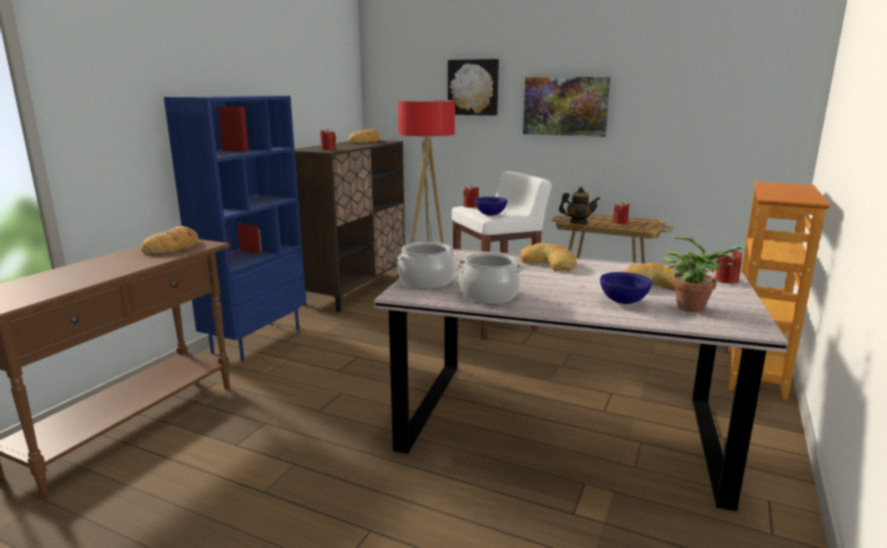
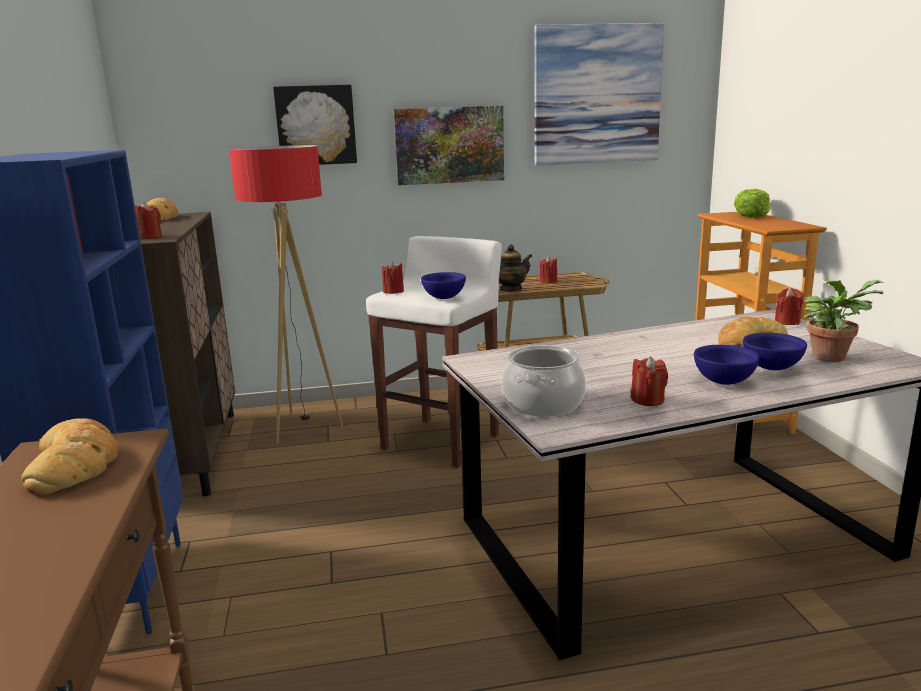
camera: 35 degrees left, 0 degrees up
cooking pot [456,253,525,303] -> red candle [631,356,668,406]
bread [520,243,577,271] -> none
none -> picture [534,23,664,165]
none -> blue bowl [694,345,760,385]
none -> lettuce [734,189,770,217]

